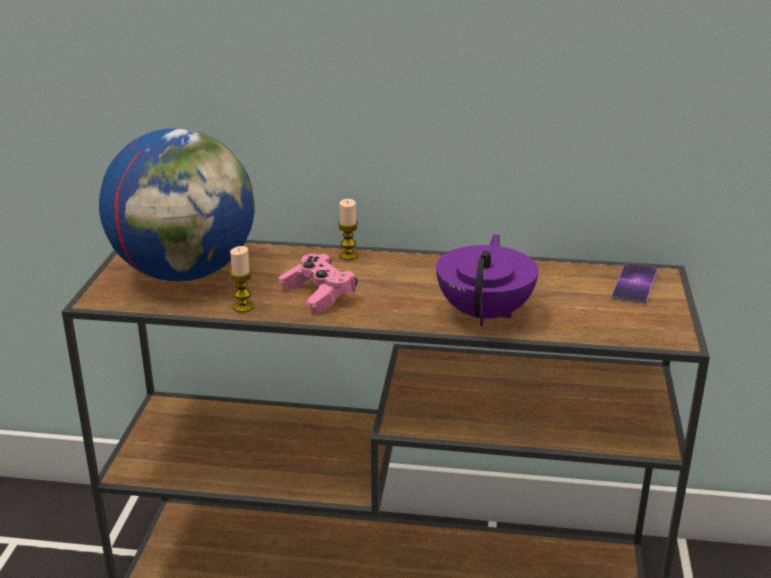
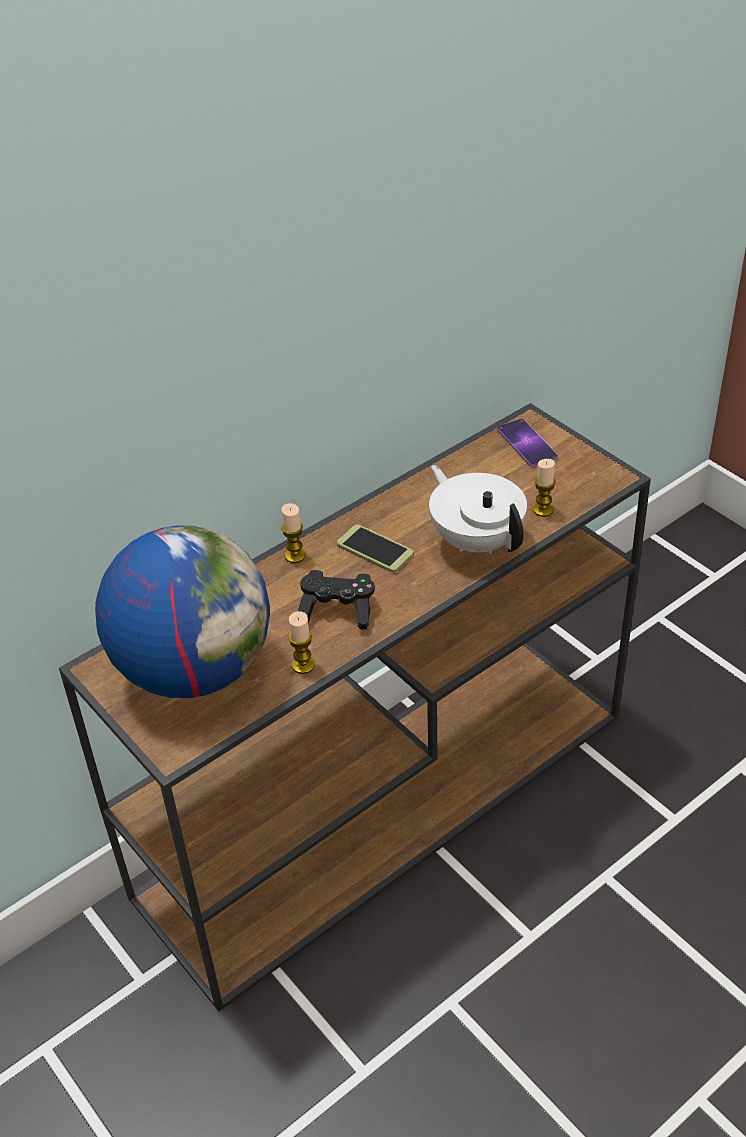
camera: 45 degrees left, 15 degrees up
pink game controller [278,254,357,313] -> black game controller [298,570,375,629]
purple teapot [436,234,539,326] -> white teapot [429,465,527,554]
none -> phone [337,525,414,573]
none -> candle [533,459,556,517]

